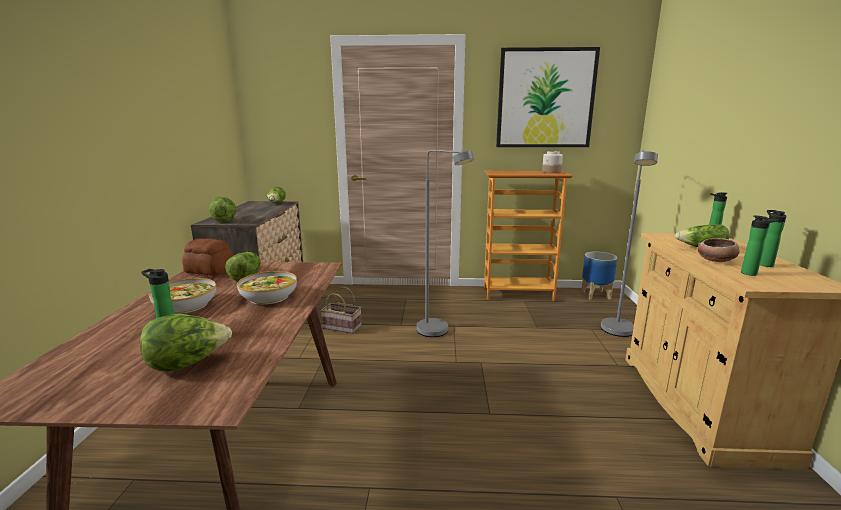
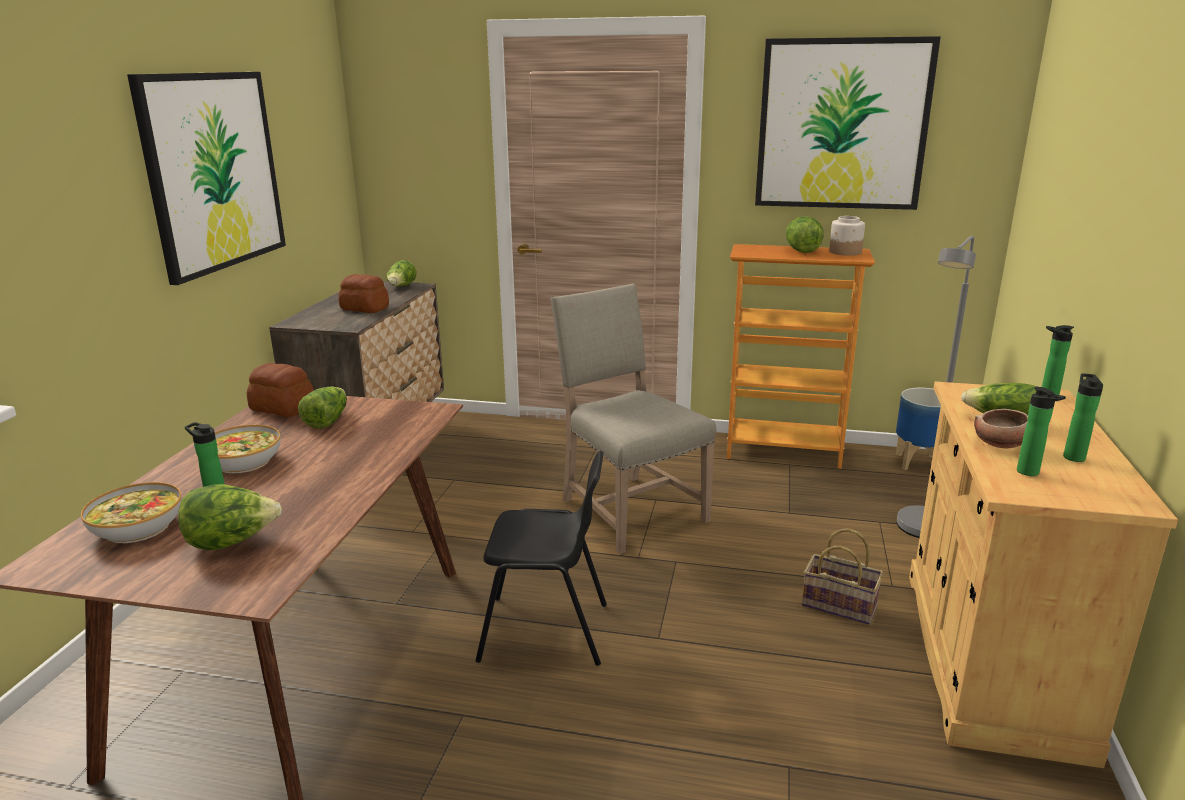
camera: 10 degrees right, 5 degrees up
lettuce [209,197,236,222] -> lettuce moved to [786,216,823,253]
bowl [237,271,297,305] -> bowl moved to [81,482,182,543]
basket [321,287,362,334] -> basket moved to [802,528,883,625]
grey floor lamp [417,150,474,337] -> beige chair [550,284,716,554]
none -> picture [127,72,286,285]
none -> bread [338,274,389,313]
none -> black chair [476,451,607,666]

